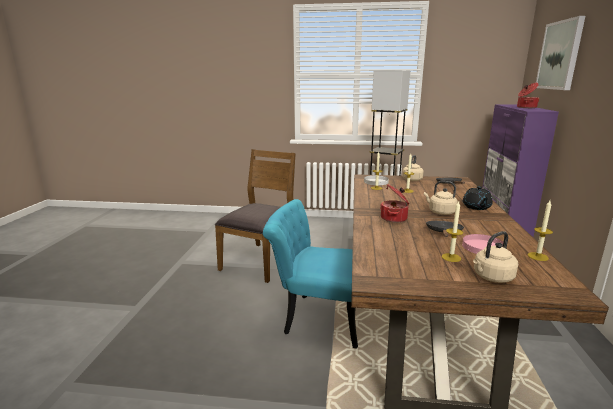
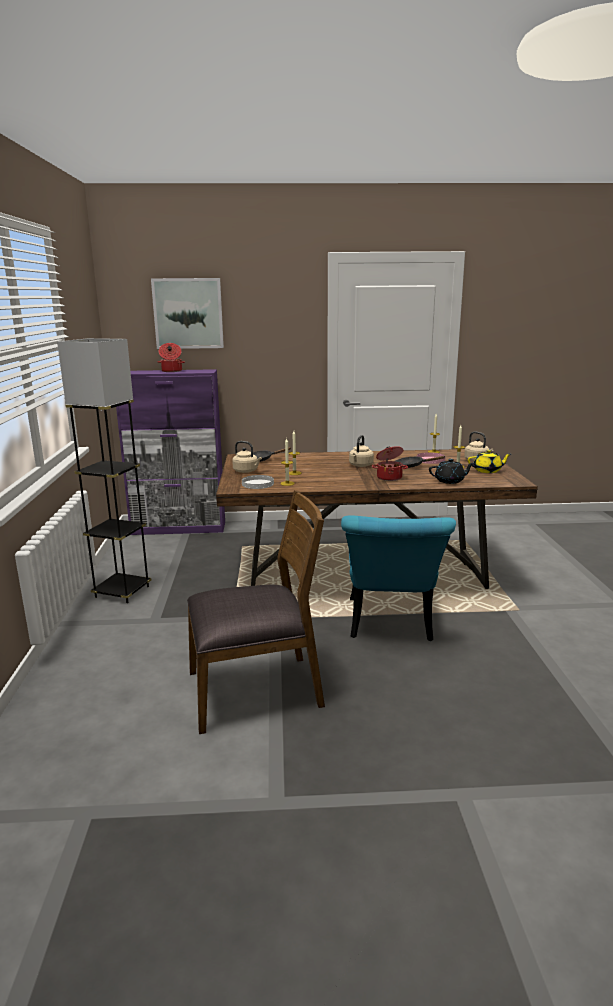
camera: 100 degrees left, 0 degrees up
brown chair [215,149,296,283] -> brown chair turned 150 degrees clockwise [187,490,325,734]
black teapot [463,186,493,210] -> black teapot moved to [429,459,474,484]
none -> yellow teapot [468,450,511,473]

